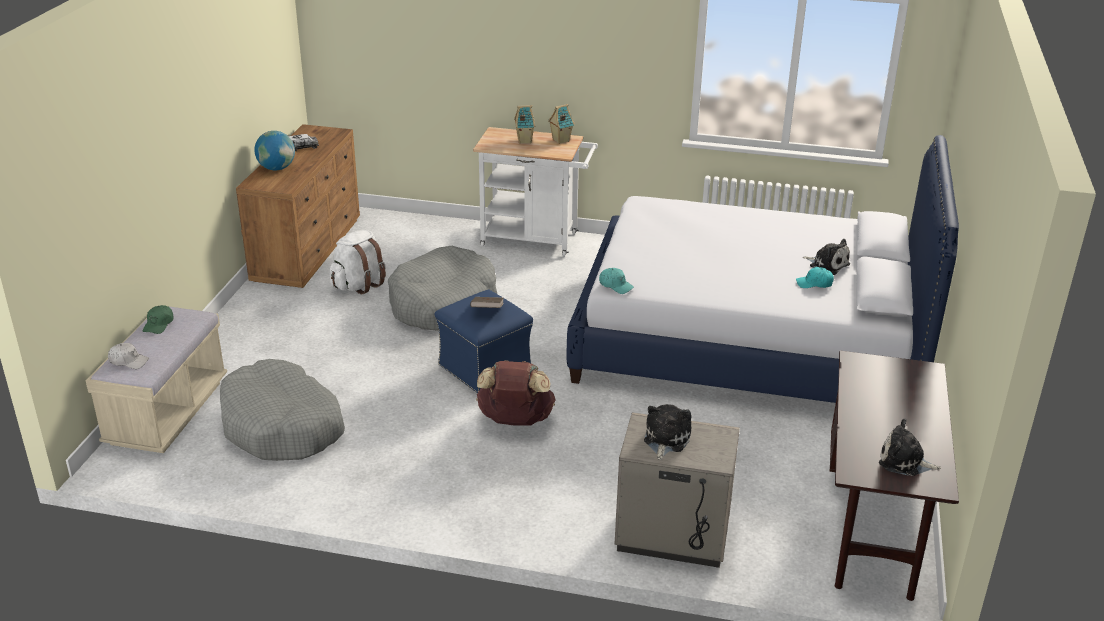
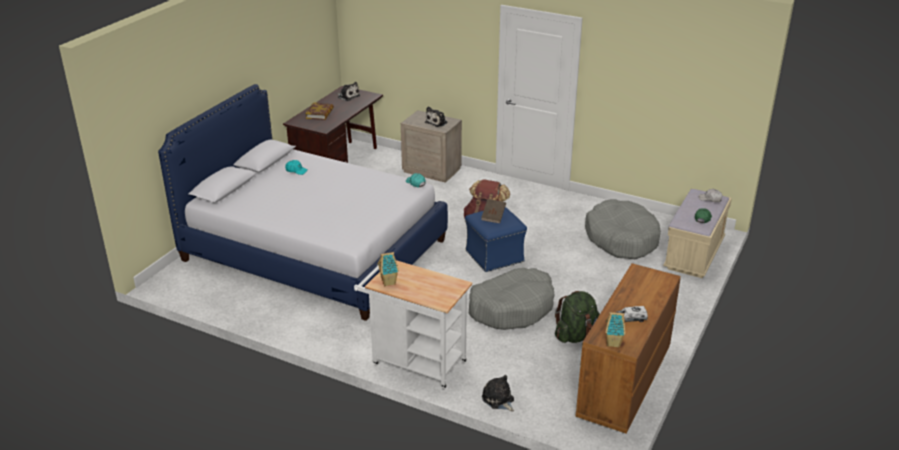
camera: 165 degrees left, 0 degrees up
globe [254,131,295,170] -> none
white backpack [330,230,386,294] -> green backpack [555,291,600,343]
toy house [514,105,535,144] -> toy house moved to [605,312,625,348]
plush toy [803,239,850,275] -> plush toy moved to [482,375,514,412]
none -> book [305,102,334,120]

